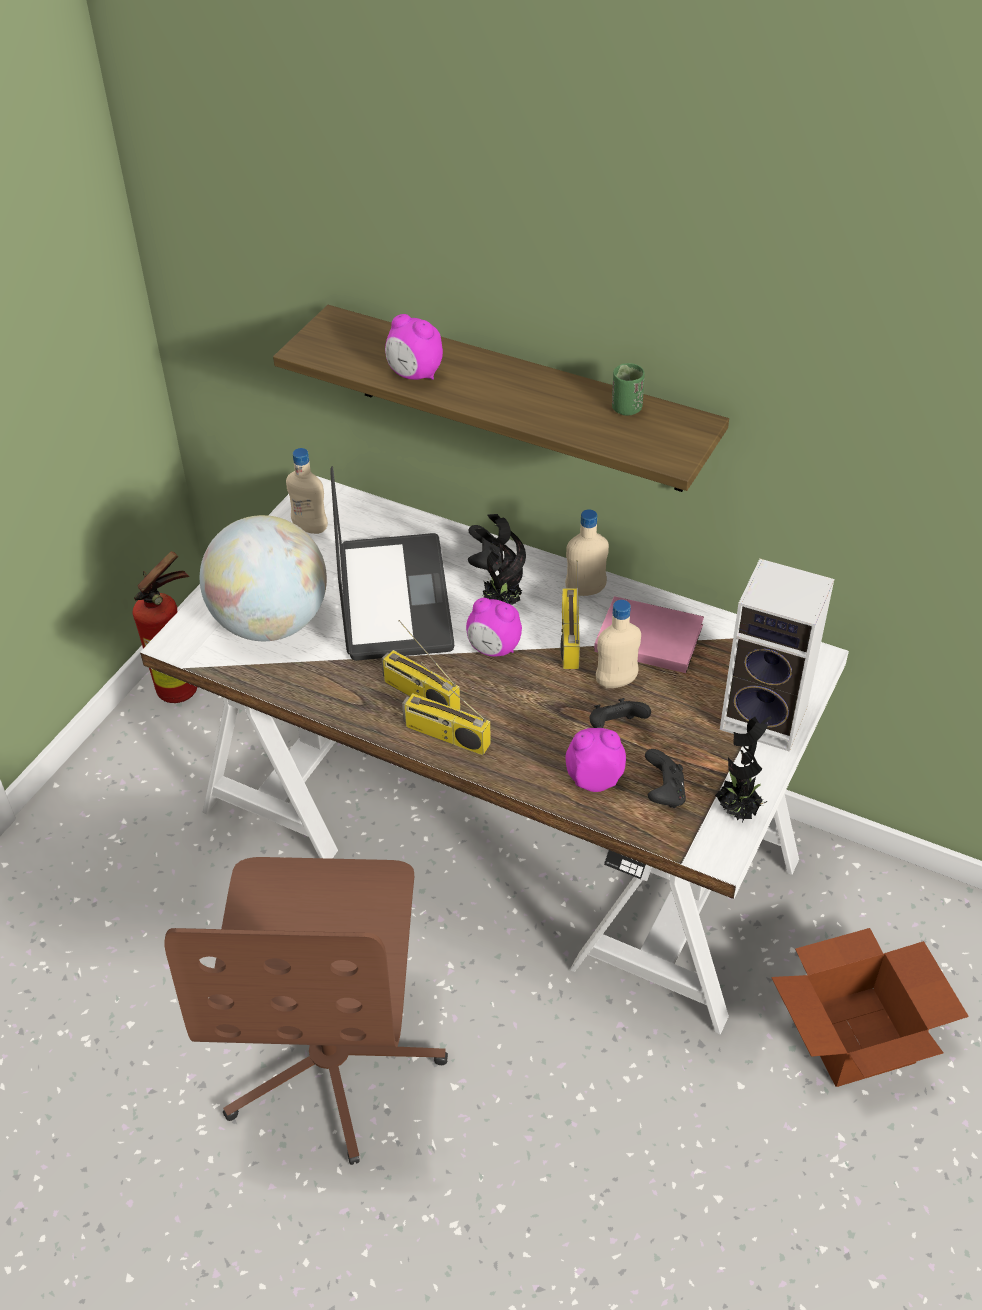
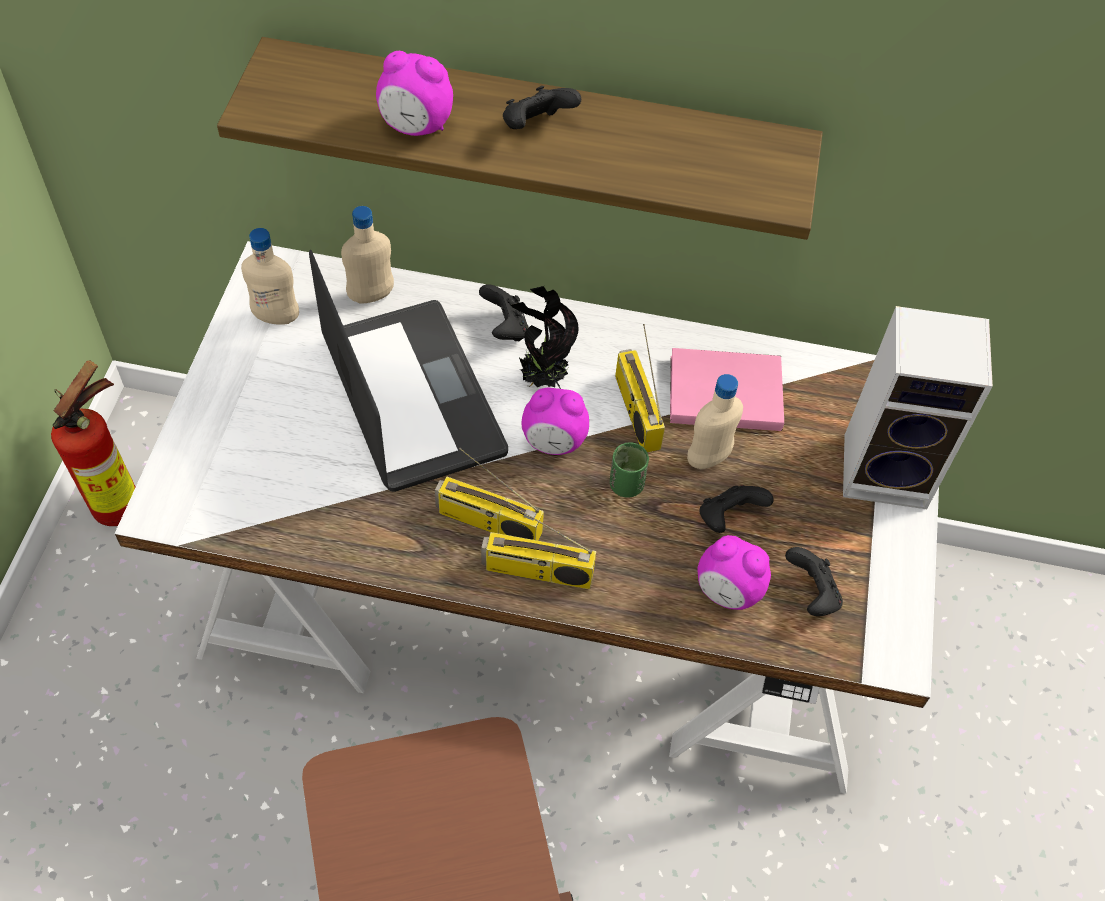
camera: 20 degrees left, 10 degrees up
globe [200,515,327,641] -> none
beige bottle [565,509,609,596] -> beige bottle moved to [341,206,394,303]
alarm clock [565,728,626,792] -> alarm clock turned 135 degrees counterclockwise [697,535,771,610]
green cup [612,363,645,416] -> green cup moved to [610,442,649,498]
potted plant [715,716,772,822] -> none
cardboard box [771,928,969,1087] -> none
none -> black game controller [503,86,581,129]

